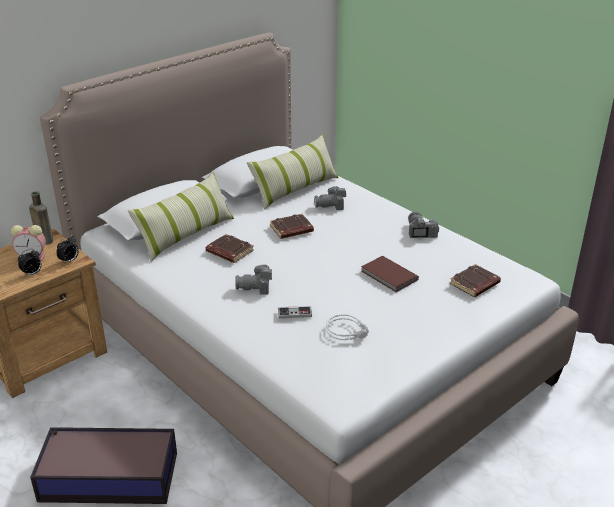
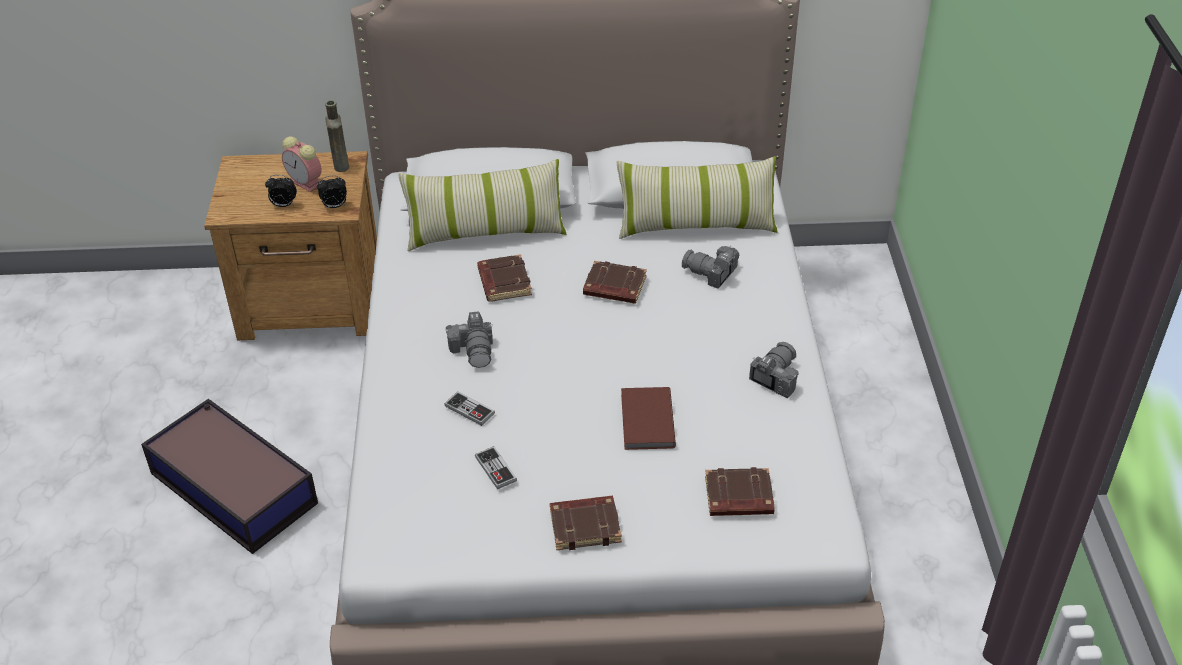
camera: 40 degrees right, 10 degrees up
camera [235,264,272,295] -> camera turned 135 degrees counterclockwise [446,312,493,368]
grey headphones [326,314,368,340] -> game controller [475,446,517,489]
none -> brown book [550,496,622,550]

